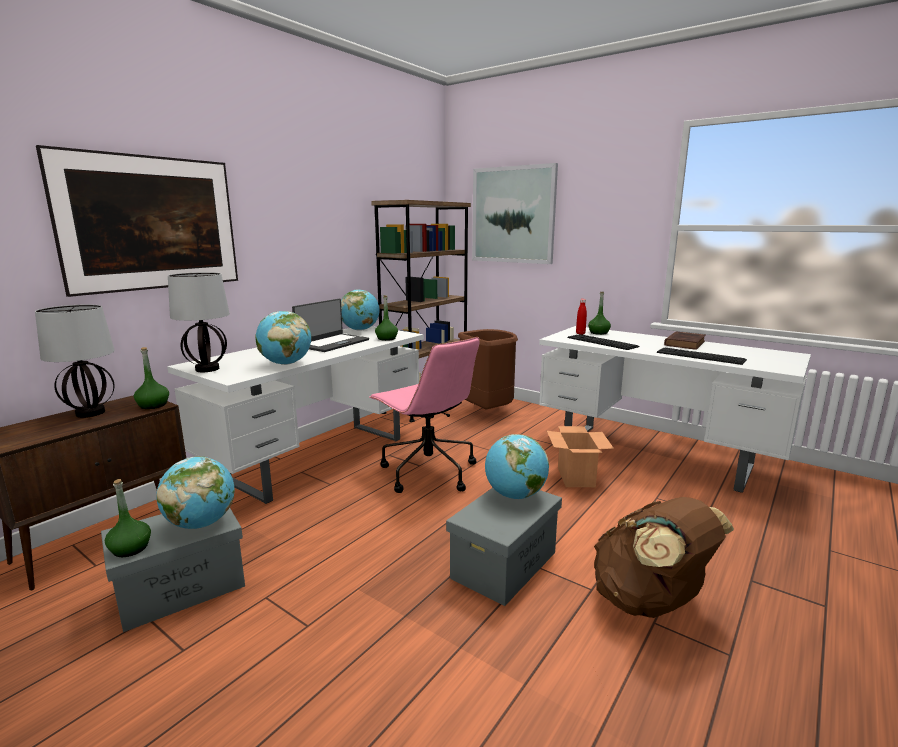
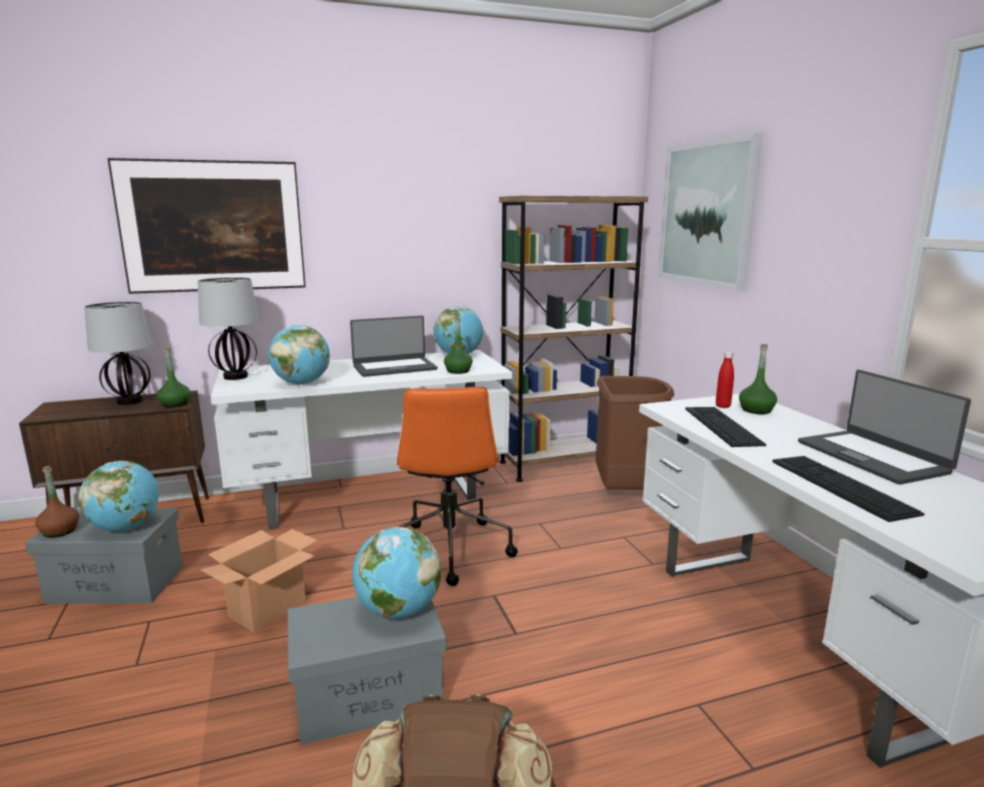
camera: 35 degrees right, 0 degrees up
green bottle [105,479,151,557] -> brown bottle [35,466,79,538]
pink office chair [369,337,480,493] -> orange office chair [397,386,518,586]
cardboard box [547,426,614,487] -> cardboard box moved to [200,529,318,633]
brown book [664,331,705,350] -> laptop [798,370,971,485]

